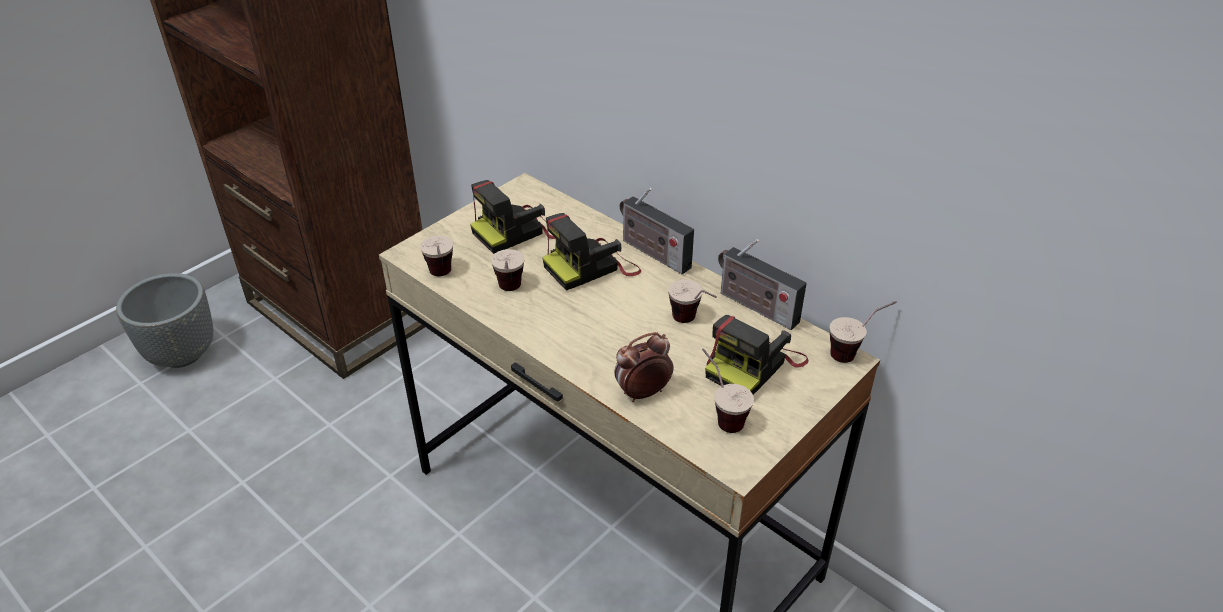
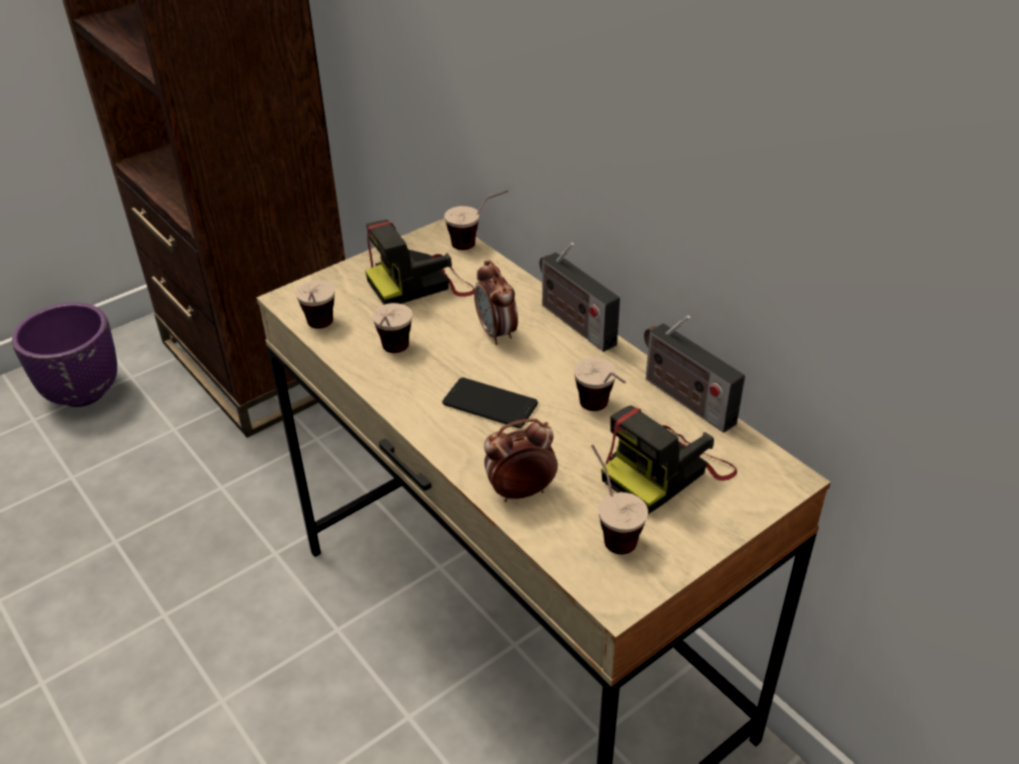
camera: 10 degrees right, 0 degrees up
grey planter [116,273,213,368] -> purple planter [12,302,117,407]
camera [542,213,641,291] -> alarm clock [474,260,518,345]
cup [830,301,897,363] -> cup moved to [444,190,508,250]
none -> phone [442,378,538,428]

